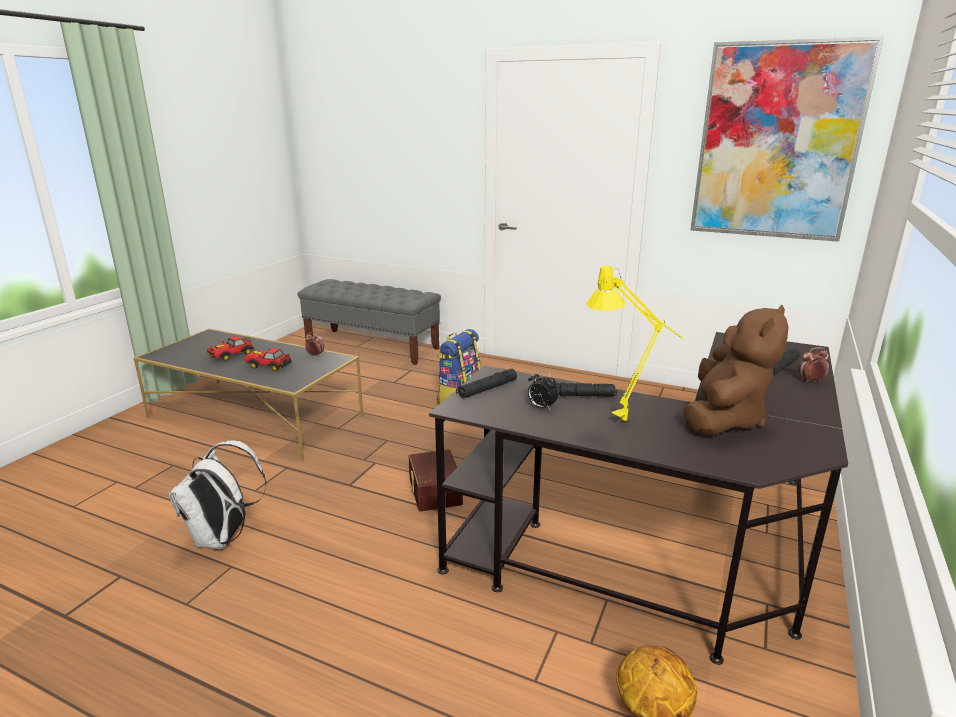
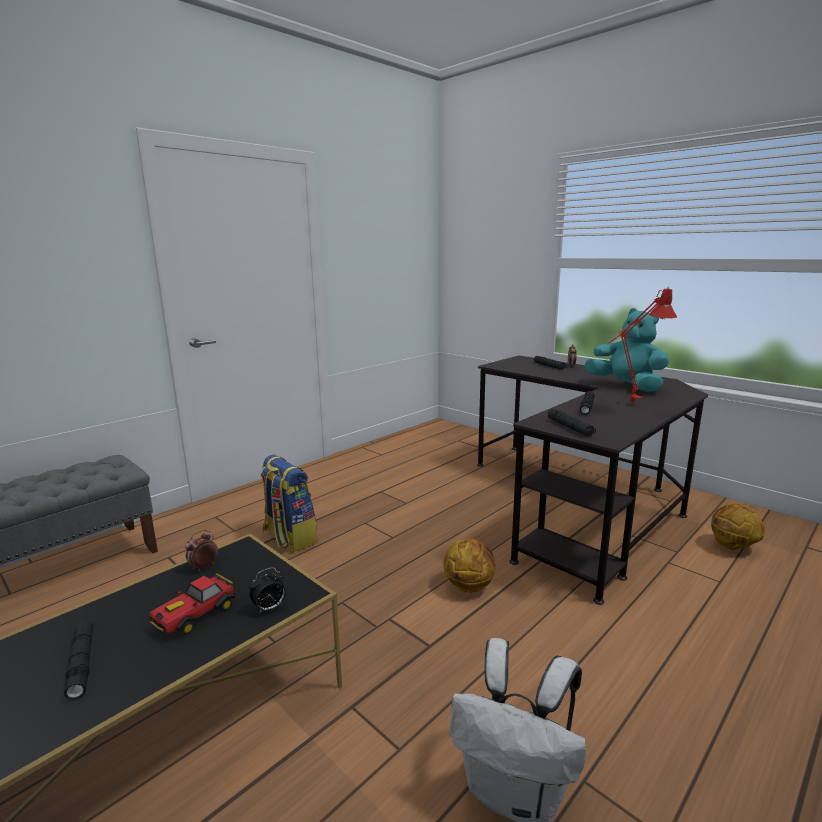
camera: 70 degrees left, 5 degrees down
toy car [207,336,254,361] -> black flashlight [64,622,93,700]
brown storage box [409,450,463,512] -> basketball [443,539,496,593]
alarm clock [528,370,559,410] -> alarm clock moved to [249,567,286,614]
yellow table lamp [586,265,684,421] -> red table lamp [607,287,677,402]
brown plush toy [683,305,789,436] -> turquoise plush toy [585,308,669,392]
picture [691,36,884,242] -> none

